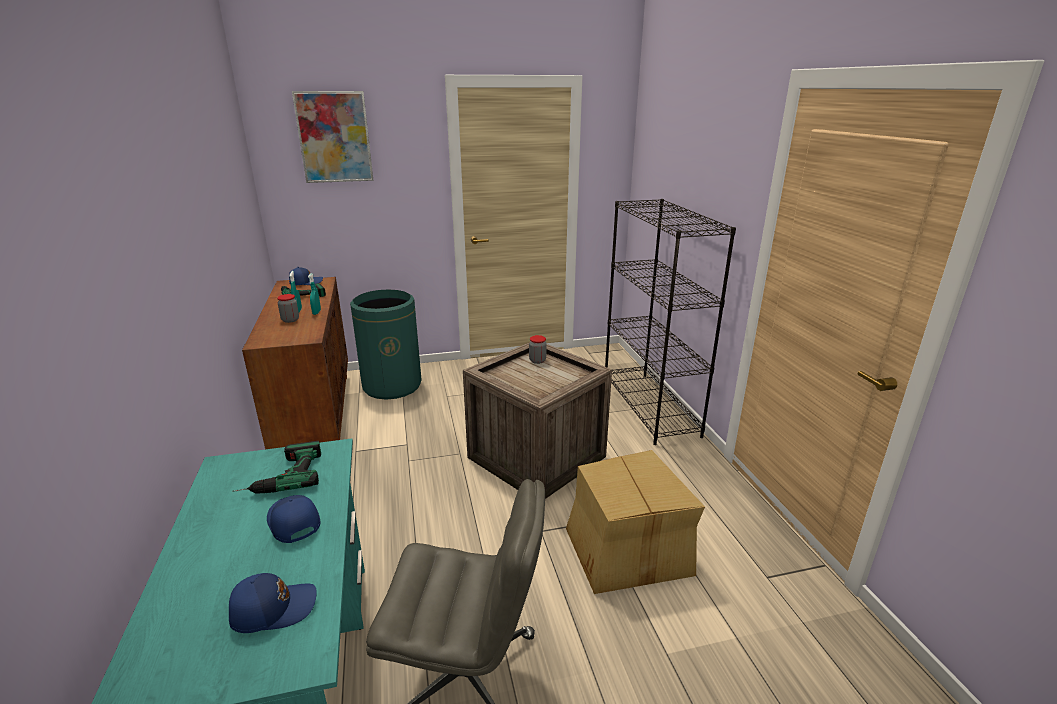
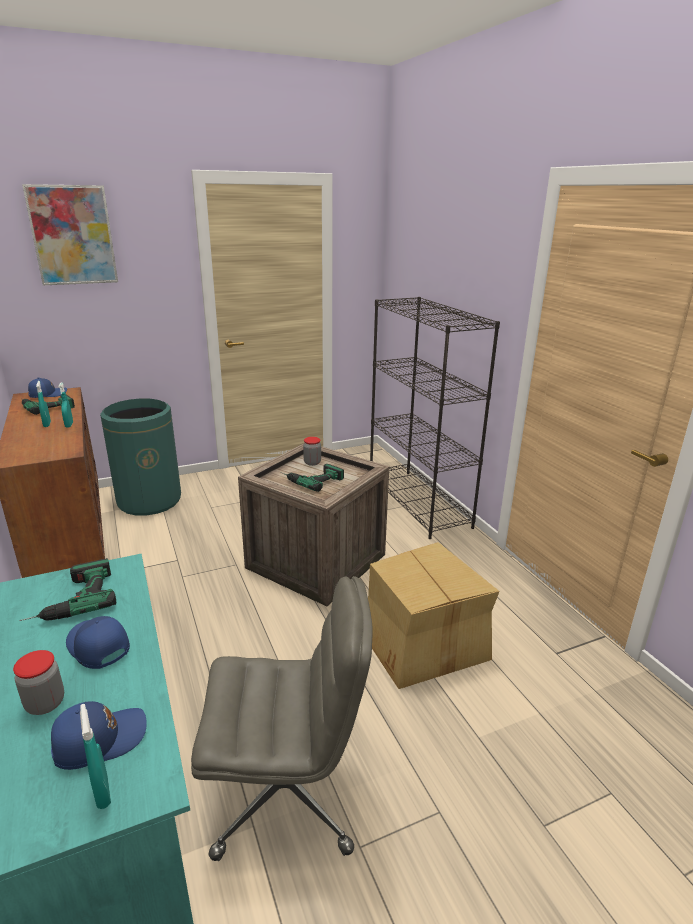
camera: 10 degrees left, 0 degrees up
jar [277,294,299,323] -> jar moved to [13,650,64,715]
none -> turquoise spray bottle [80,704,111,809]
none -> power drill [280,464,344,492]

